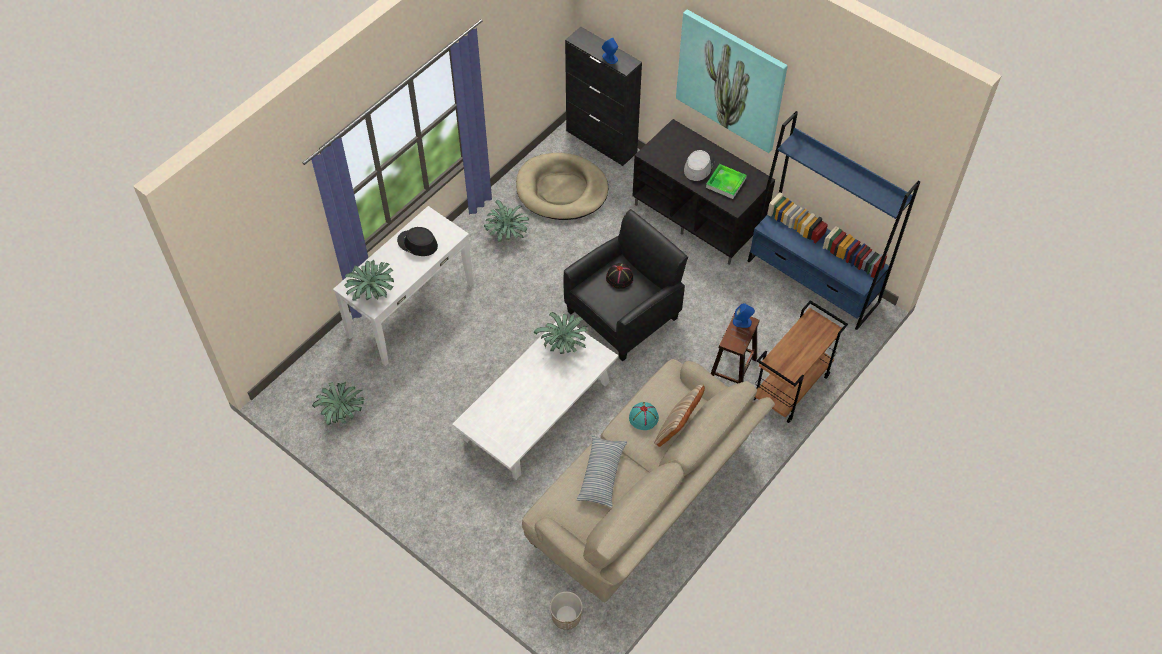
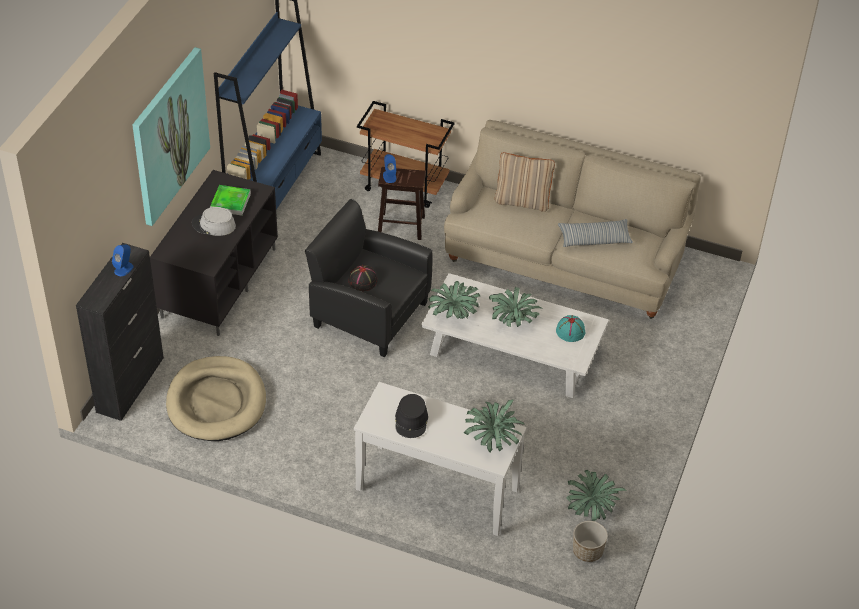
camera: 110 degrees left, 10 degrees down
potted plant [484,200,529,242] -> potted plant moved to [489,287,542,327]
planter [550,591,583,630] -> planter moved to [573,521,608,562]
turquoise hat [629,402,659,430] -> turquoise hat moved to [556,315,585,342]

